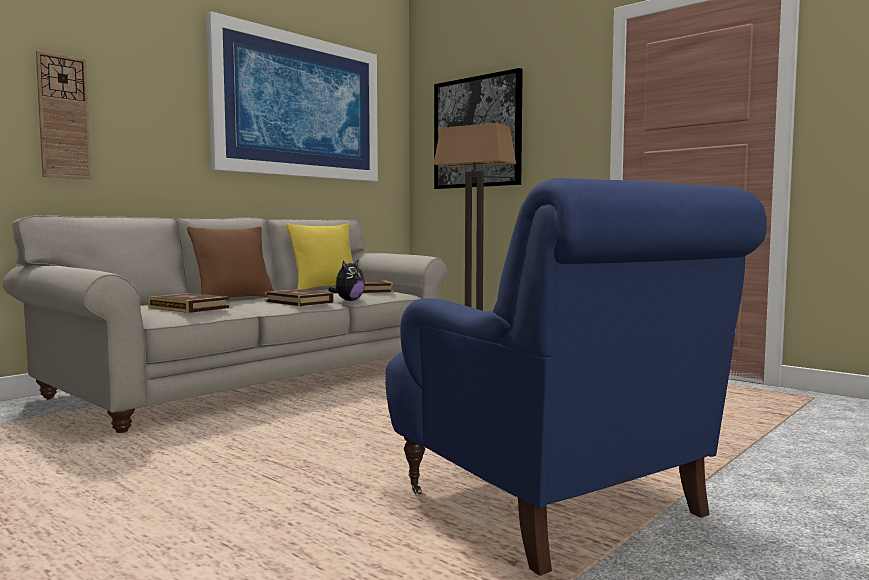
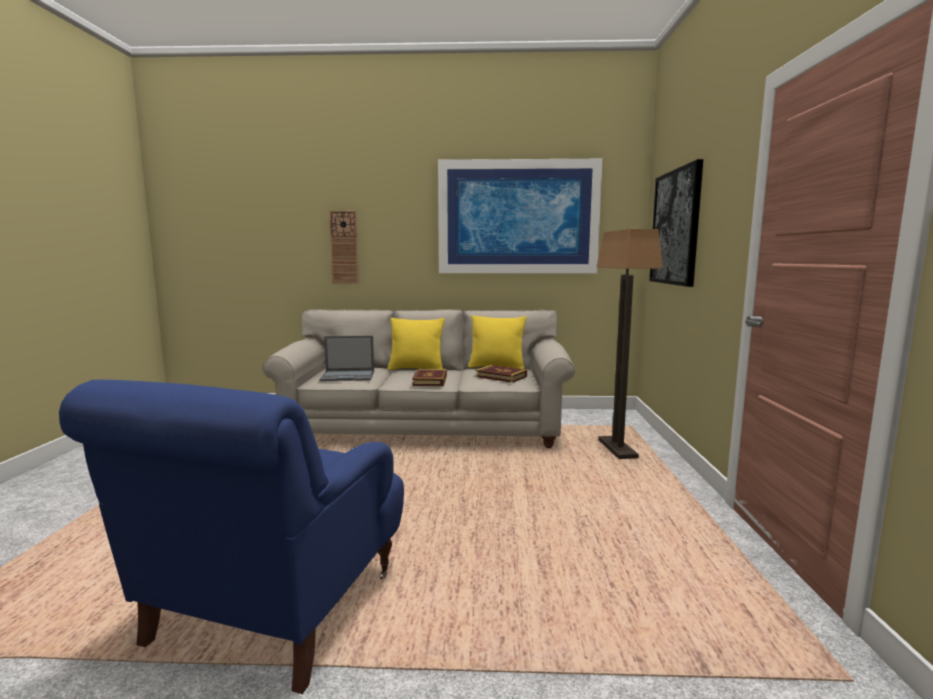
camera: 50 degrees right, 5 degrees up
book [148,293,229,313] -> laptop [319,336,374,381]
brown pillow [187,226,274,298] -> yellow pillow [387,318,445,370]
plush toy [328,260,365,301] -> none

